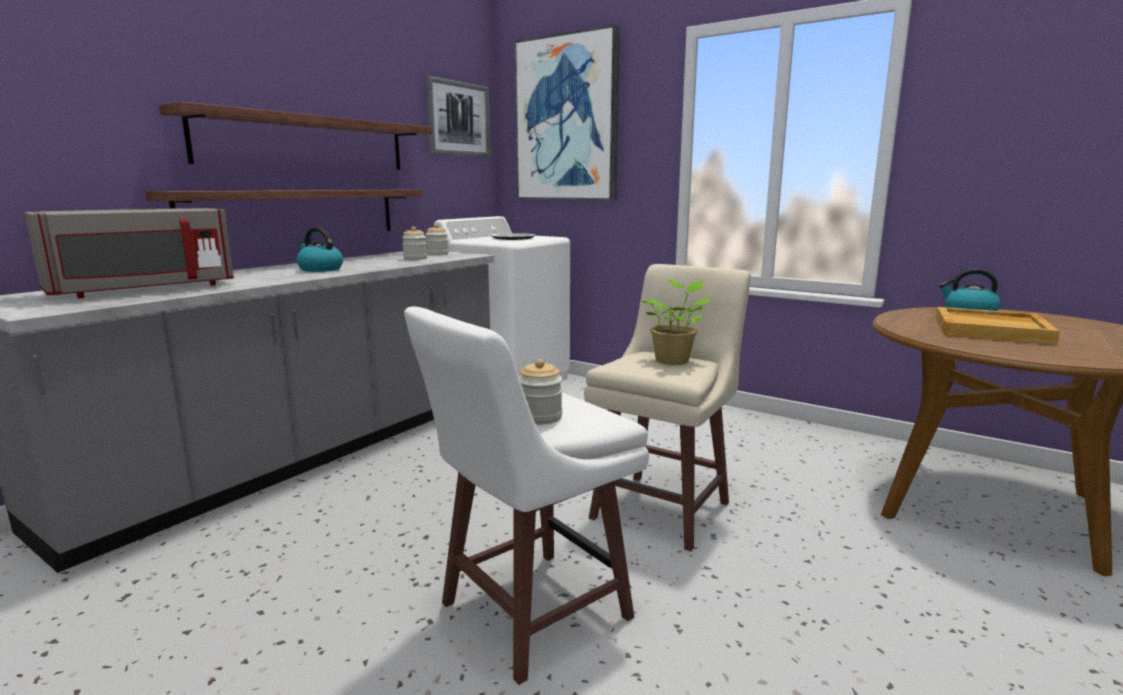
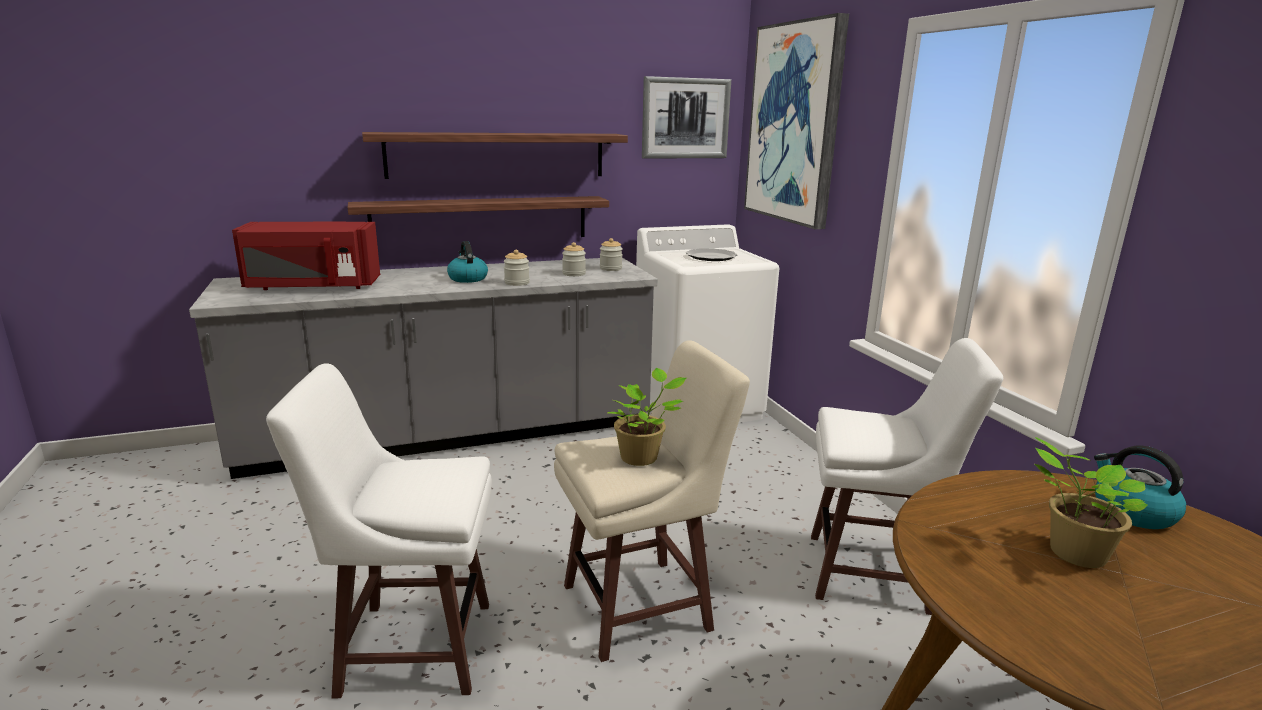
camera: 35 degrees right, 5 degrees up
grey microwave [24,208,234,298] -> red microwave [232,222,380,290]
jar [519,359,562,425] -> jar moved to [504,250,530,286]
beige tray [936,307,1060,345] -> potted plant [1035,437,1148,568]
none -> white stool [811,338,1003,615]

